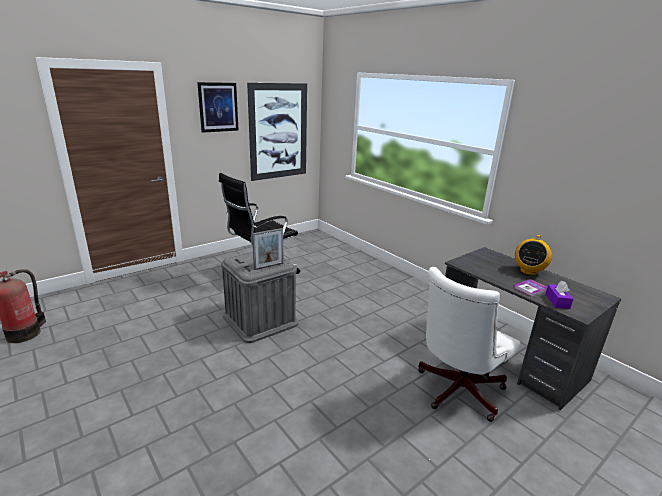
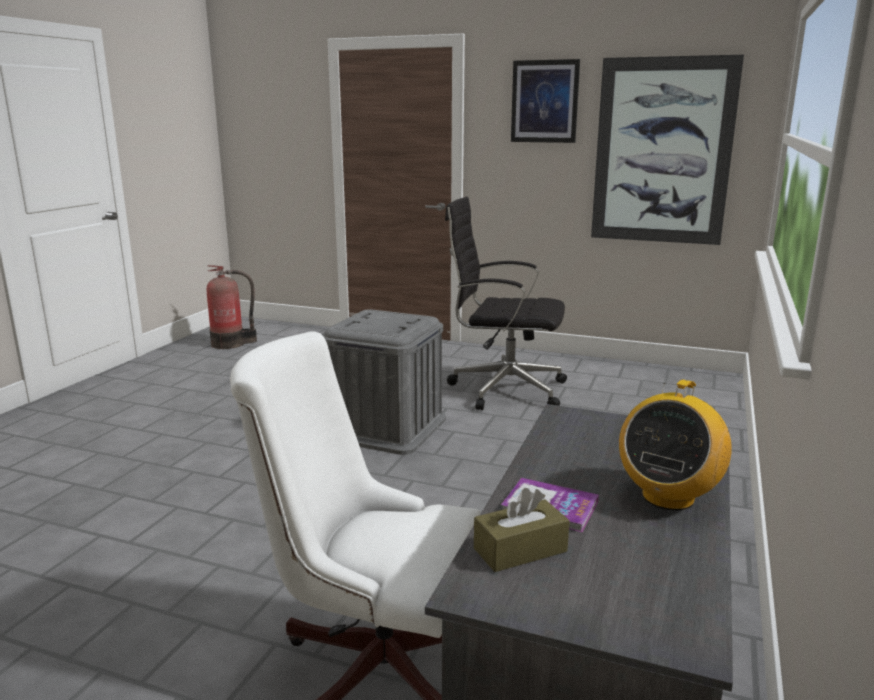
camera: 60 degrees right, 5 degrees down
picture frame [252,228,283,270] -> none
radio [515,235,552,275] -> radio turned 60 degrees counterclockwise [619,379,732,511]
purple tissue box [546,281,573,309] -> brown tissue box [474,488,569,572]

